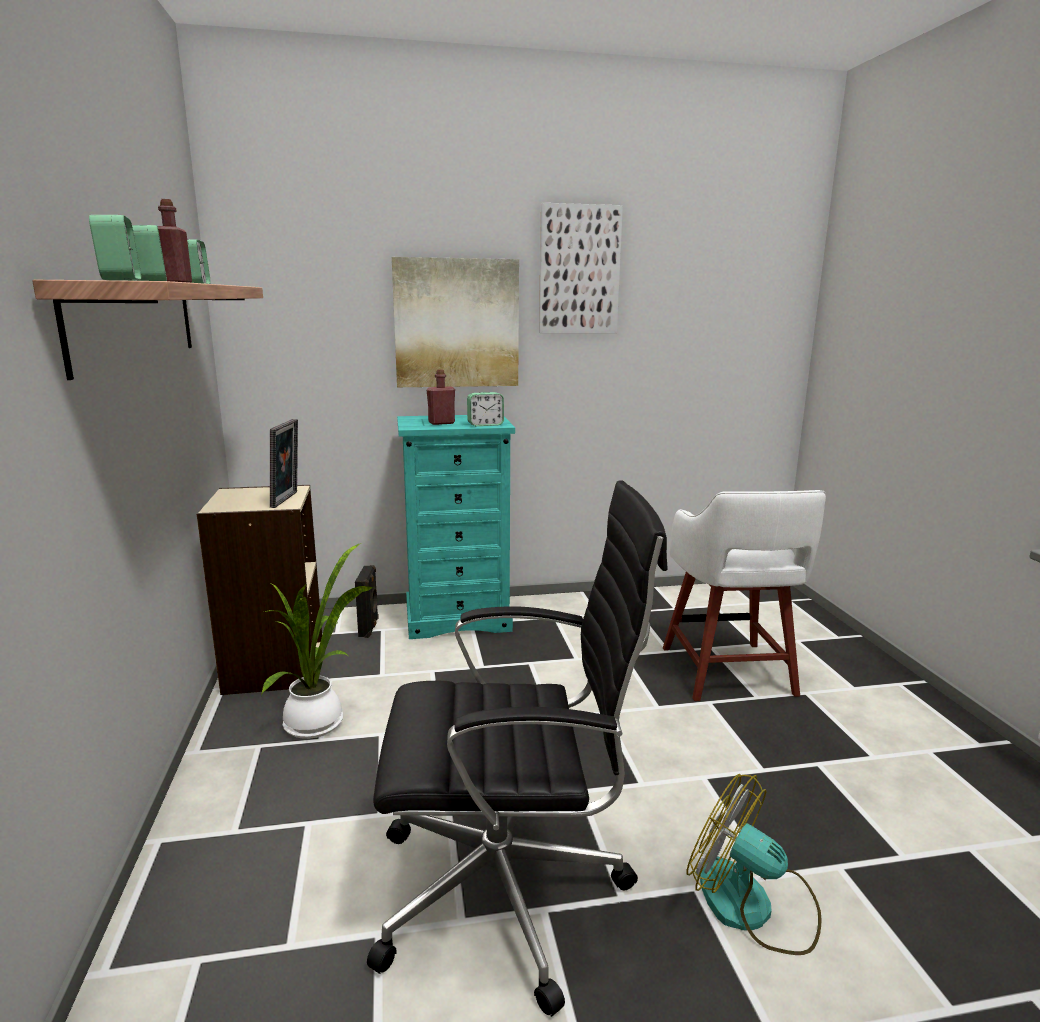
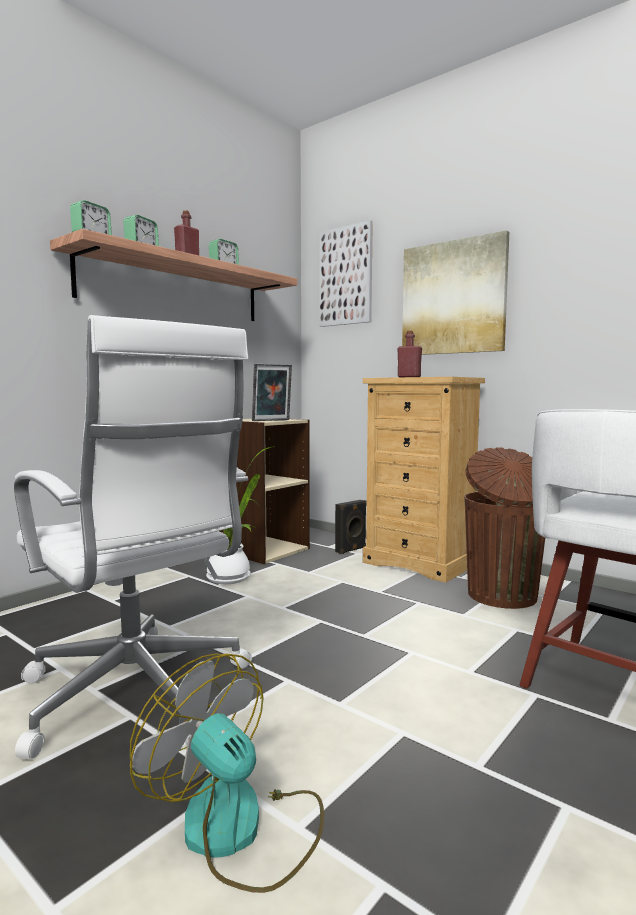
camera: 50 degrees right, 10 degrees down
black office chair [367,480,668,1017] -> white office chair [14,315,252,759]
turquoise dresser [397,415,515,639] -> beige dresser [363,377,485,583]
alarm clock [467,392,504,426] -> none
picture [539,203,623,333] -> picture moved to [319,220,373,327]
fan [686,774,821,955] -> fan turned 45 degrees counterclockwise [130,653,324,893]
none -> brown trash can [464,447,545,609]

